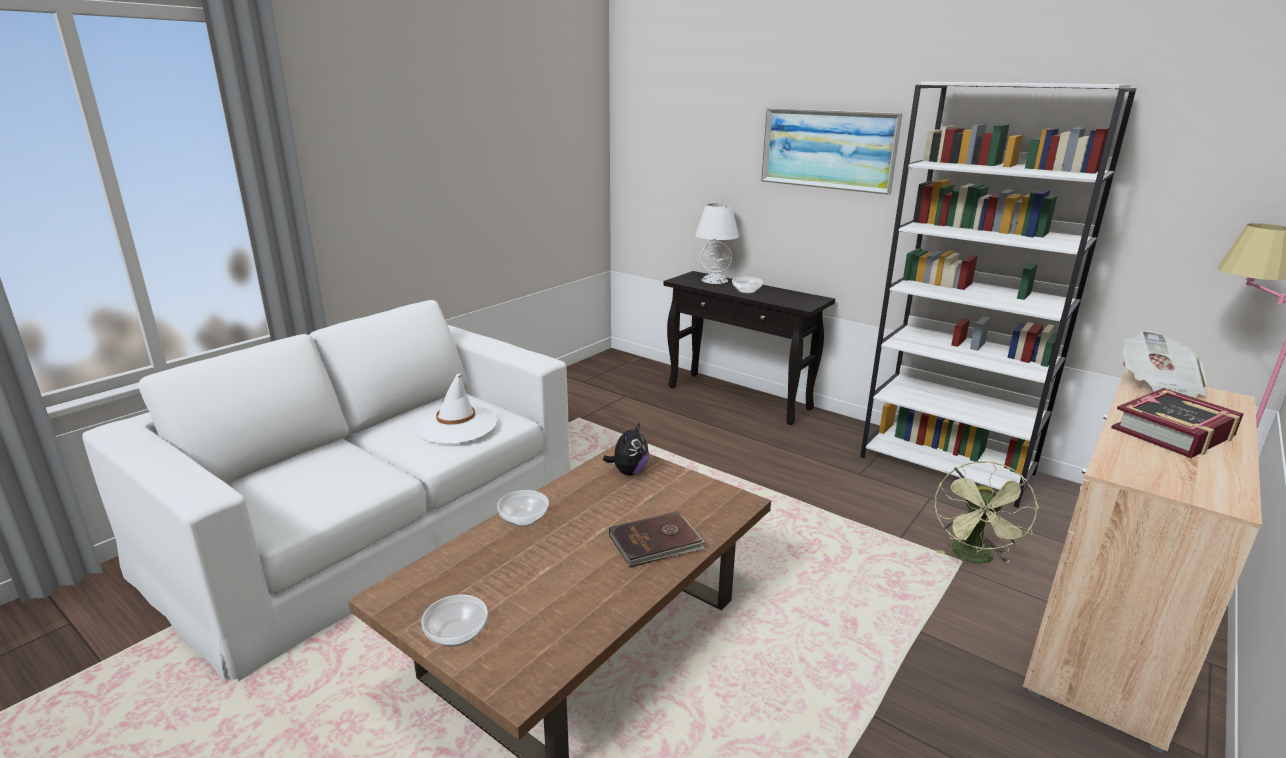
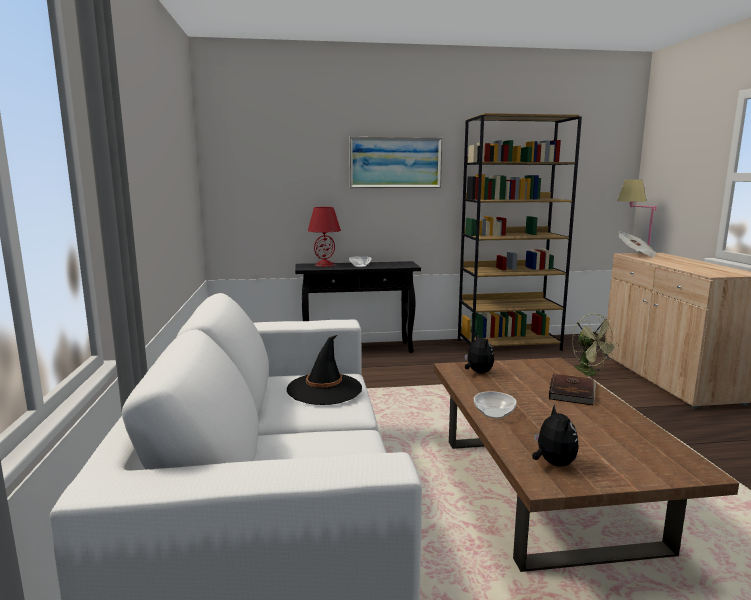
camera: 45 degrees left, 10 degrees down
white hat [416,374,497,444] -> black hat [287,335,362,405]
bowl [421,594,488,647] -> none
white table lamp [695,203,739,284] -> red table lamp [308,207,341,267]
white bookcase [860,82,1136,508] -> brown bookcase [458,113,582,351]
book [1111,388,1244,458] -> none
none -> plush toy [532,404,578,467]

